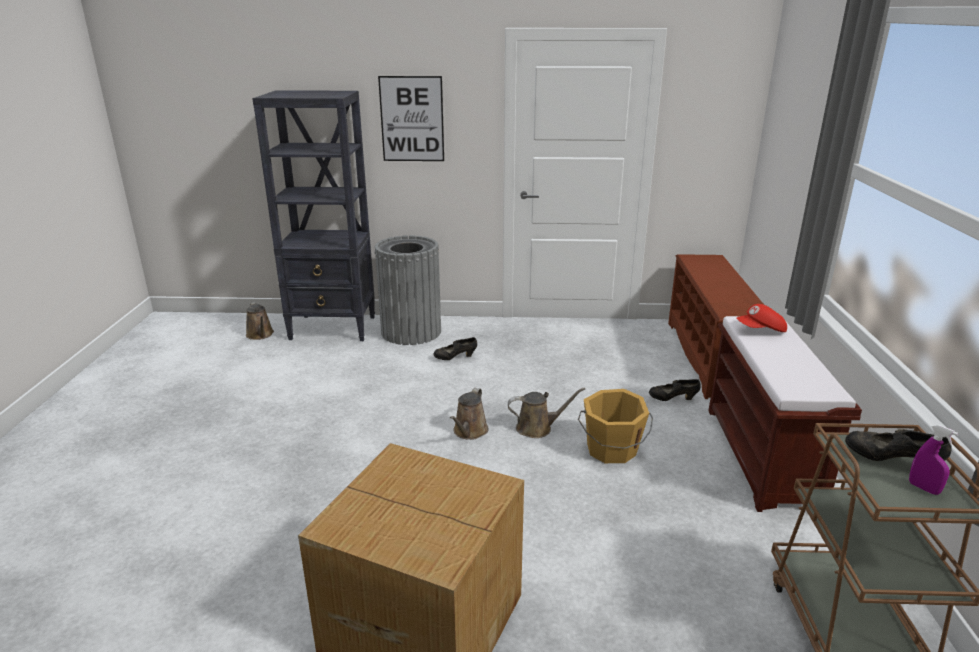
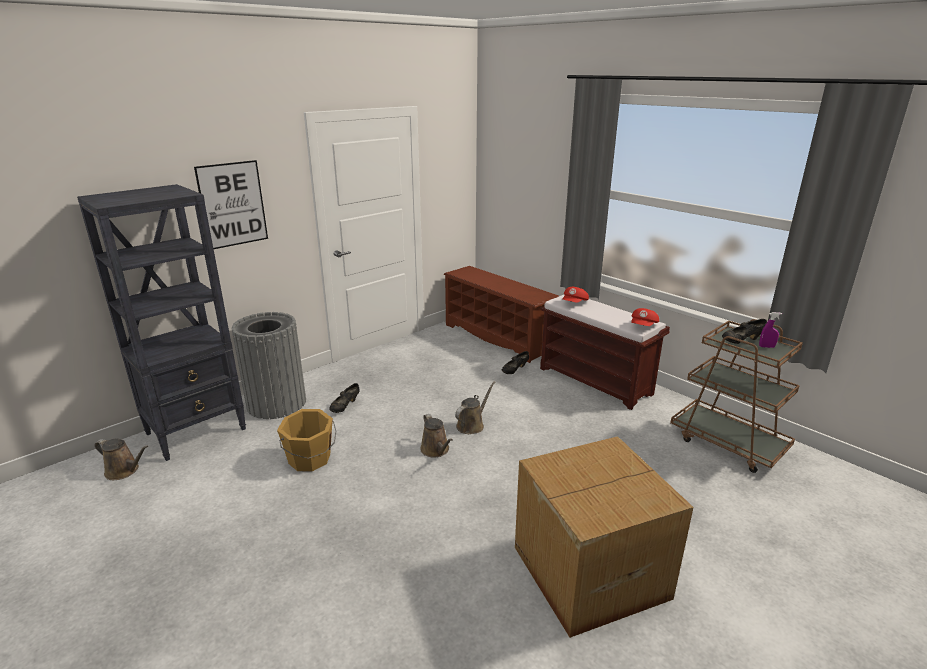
camera: 45 degrees left, 0 degrees up
orange bucket [578,389,653,463] -> orange bucket moved to [277,409,336,472]
none -> red cap [631,308,659,326]

